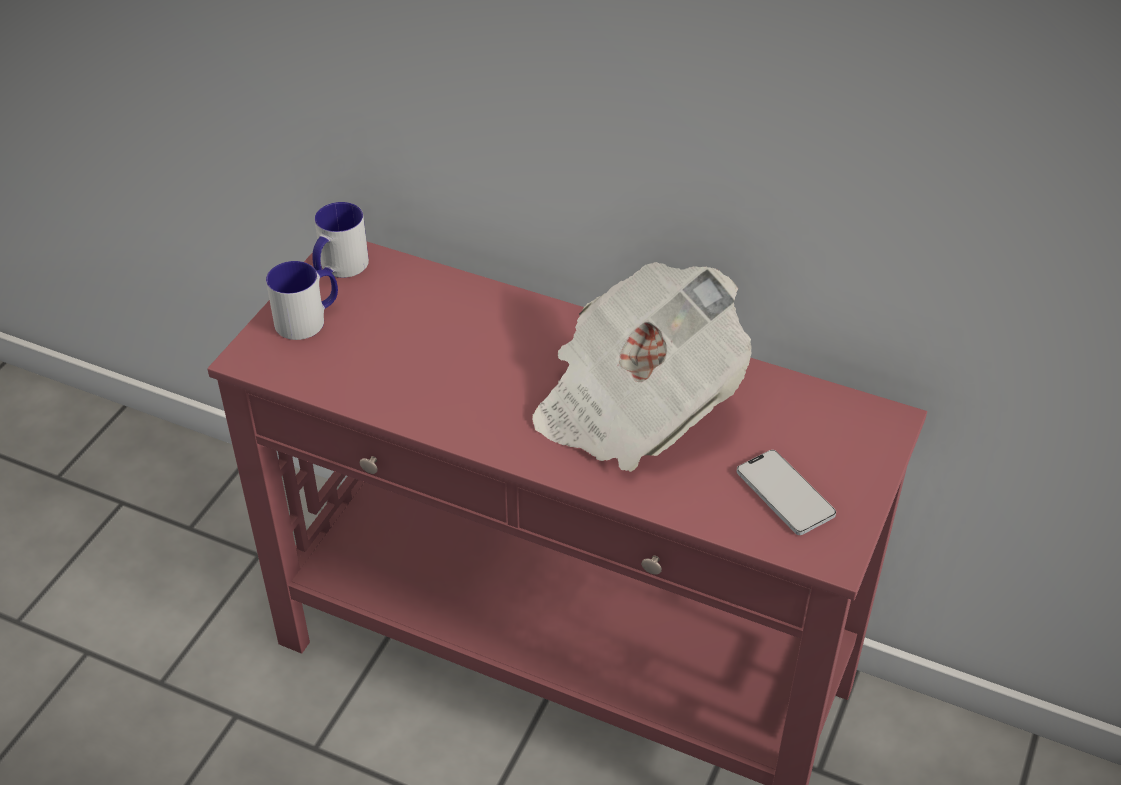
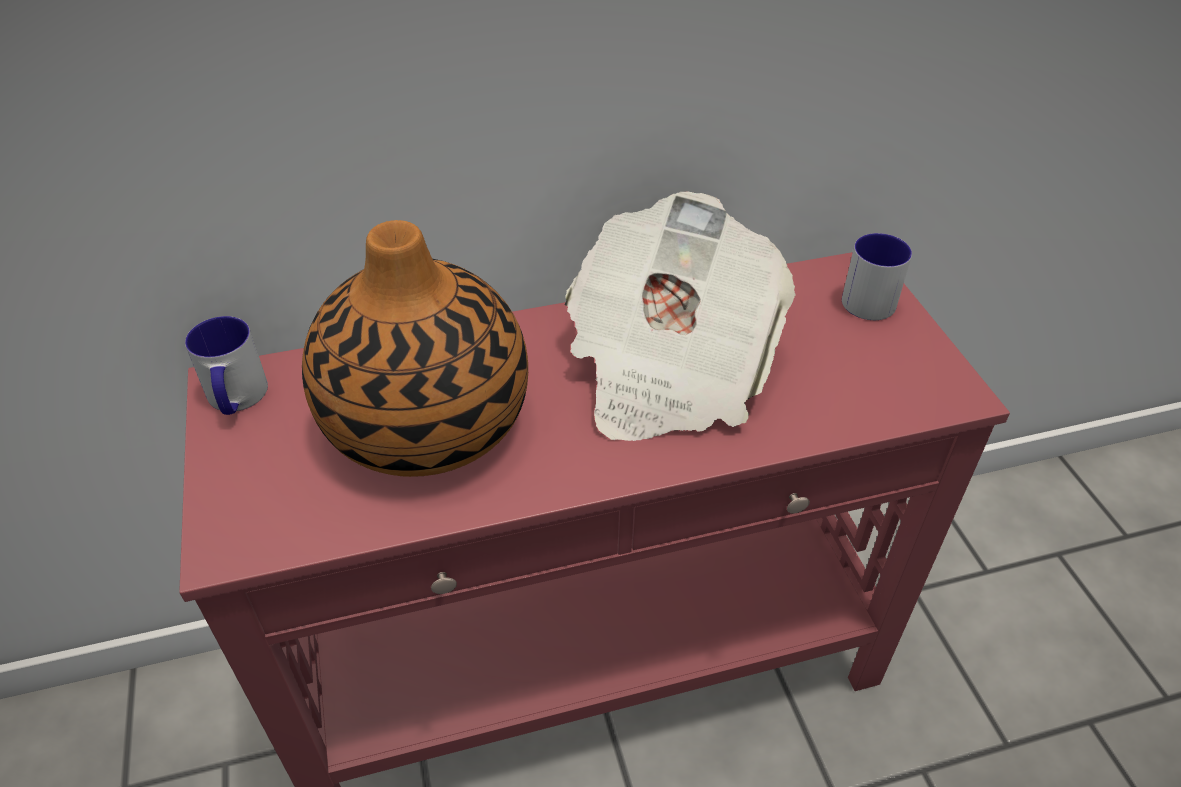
camera: 40 degrees left, 0 degrees up
mug [266,261,338,340] -> mug moved to [842,233,912,320]
phone [737,450,836,535] -> none
none -> vase [302,220,528,477]

